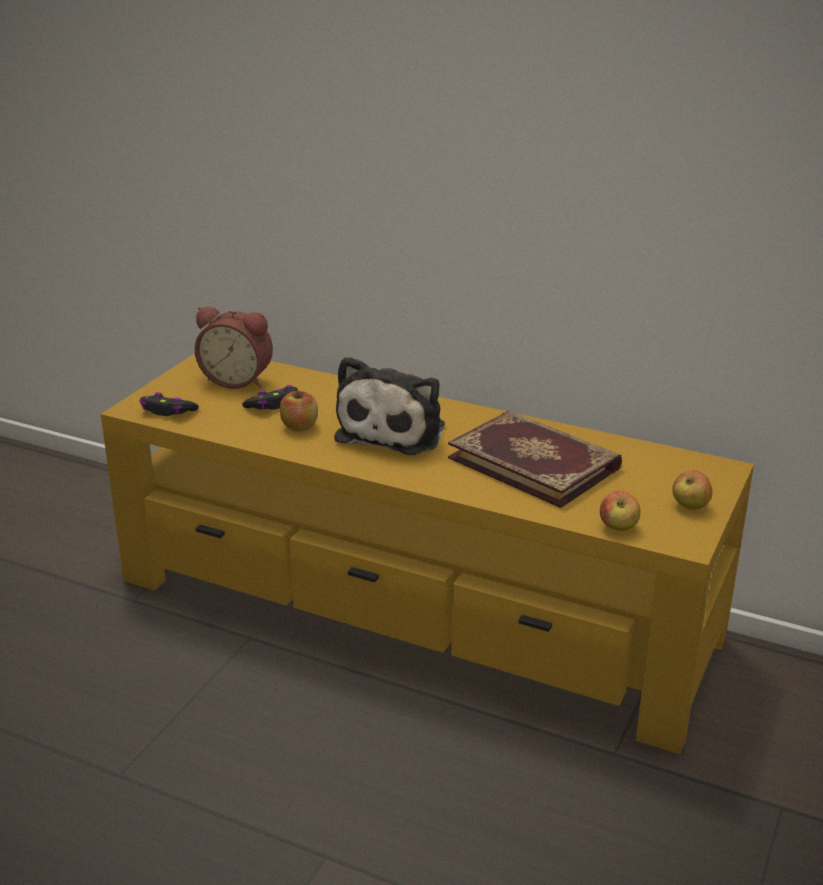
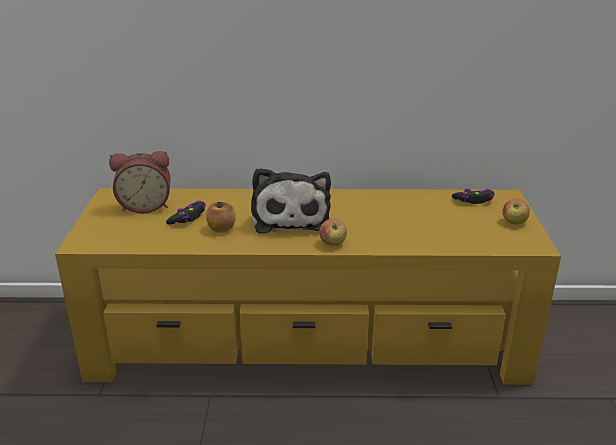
camera: 25 degrees left, 0 degrees up
black game controller [139,392,199,416] -> black game controller moved to [452,189,495,204]
book [448,411,622,508] -> none
apple [600,491,641,531] -> apple moved to [319,219,347,246]

